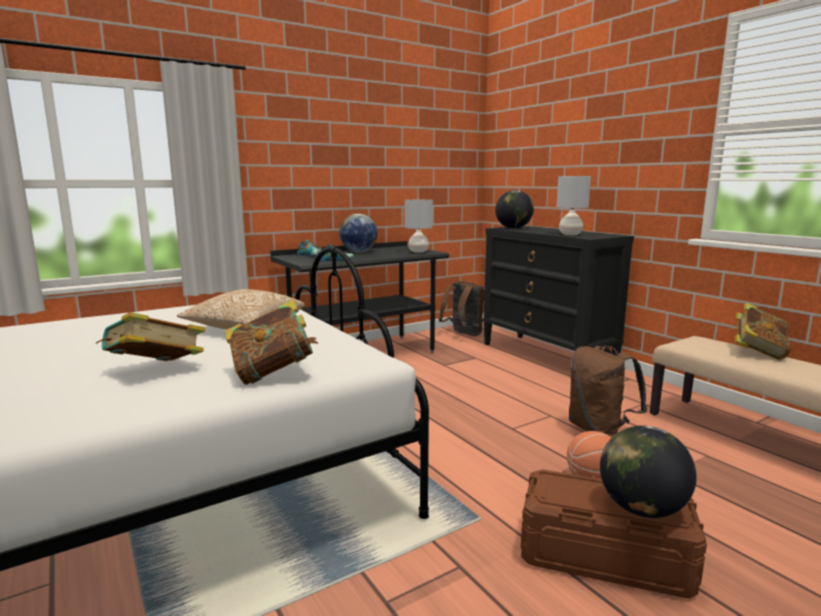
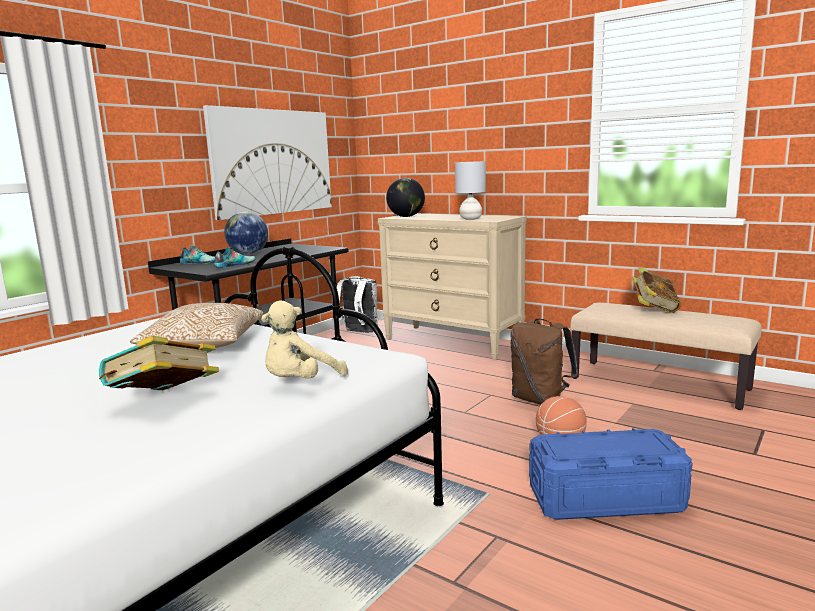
camera: 20 degrees left, 0 degrees up
book [225,300,318,385] -> beige plush toy [261,300,348,378]
grey table lamp [405,200,433,253] -> none
brown backpack [439,281,485,336] -> white backpack [332,276,378,333]
black dresser [483,226,634,355] -> beige dresser [378,214,527,360]
brown storage box [521,469,707,598] -> blue storage box [529,428,693,520]
globe [600,426,696,518] -> none
none -> picture [203,105,332,220]

